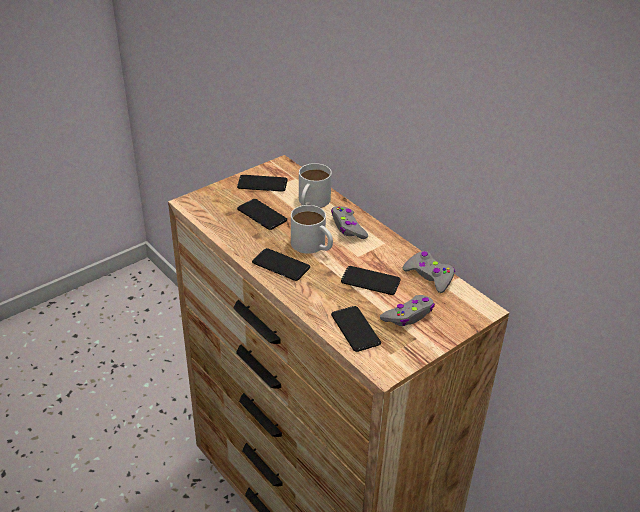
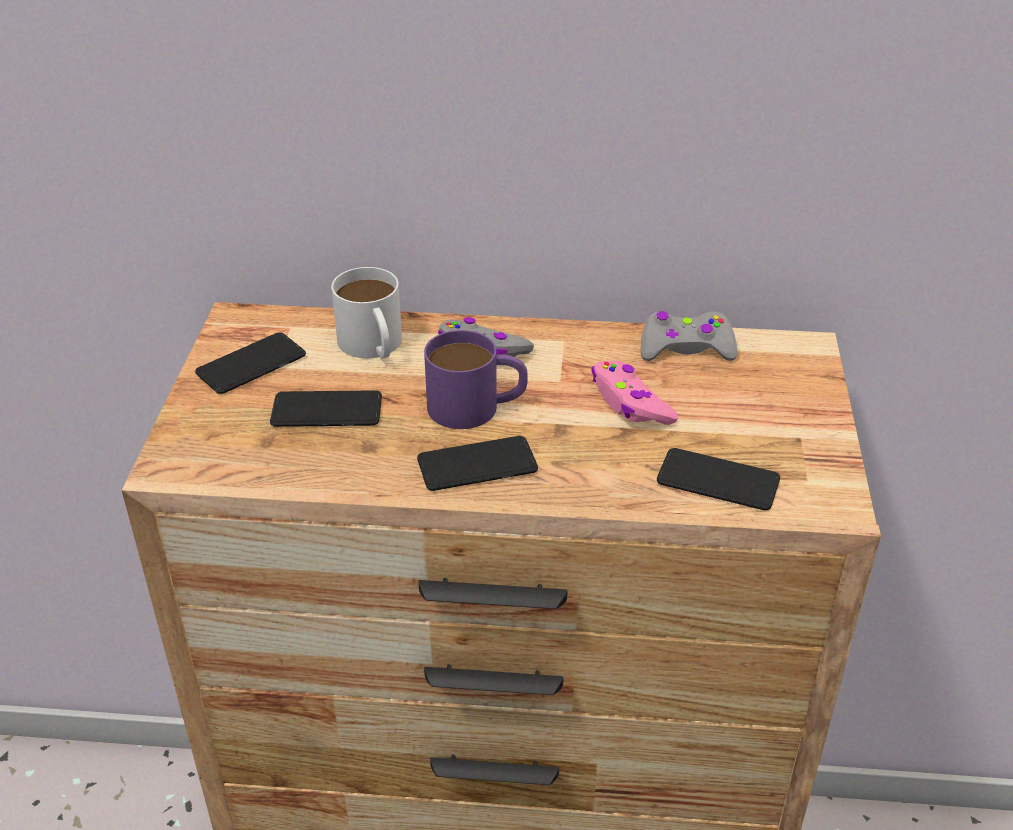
camera: 45 degrees left, 0 degrees up
white mug [291,205,333,254] -> purple mug [424,330,528,429]
phone [341,266,401,295] -> pink game controller [592,361,678,425]
grey game controller [380,295,435,326] -> none

